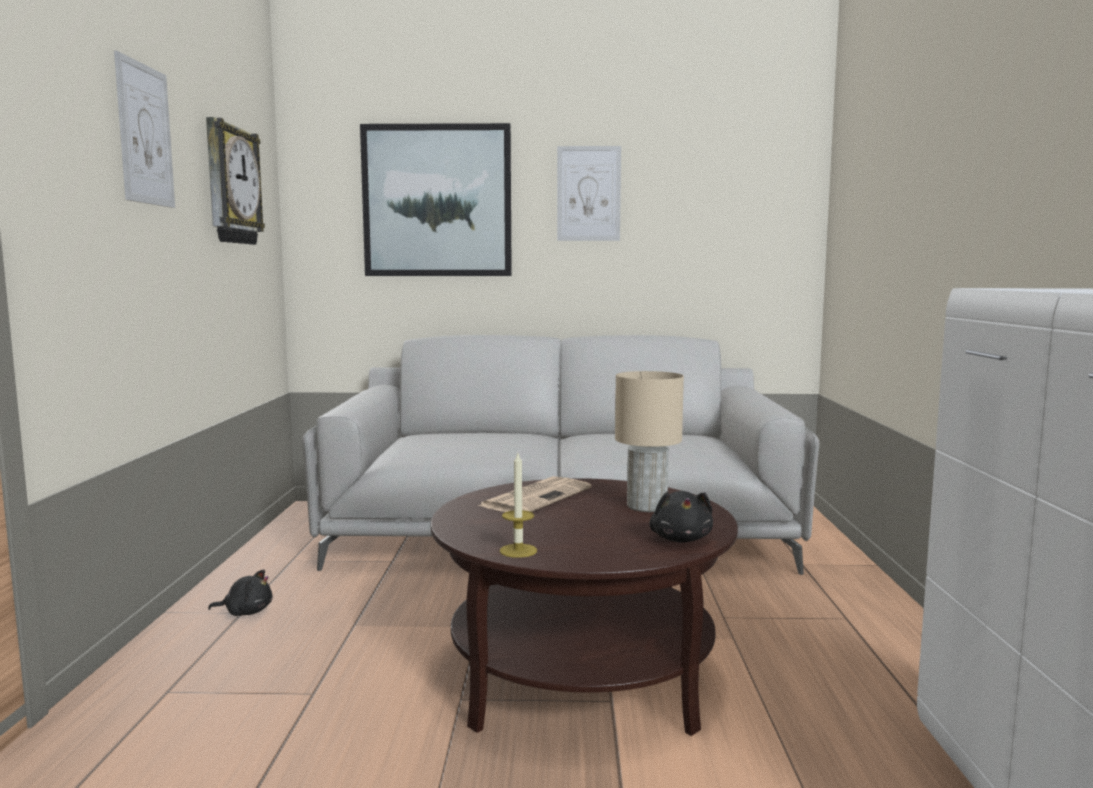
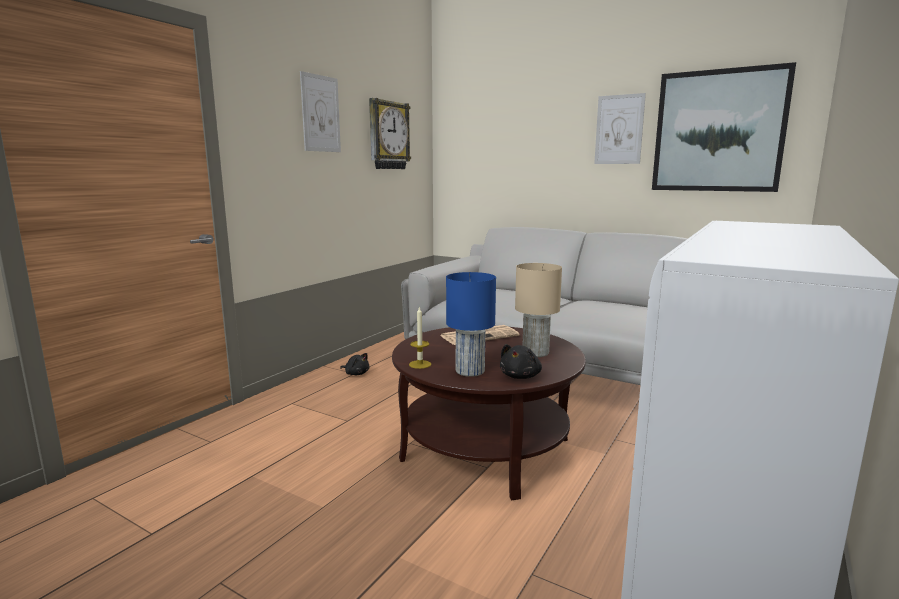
camera: 30 degrees right, 5 degrees up
picture [360,123,512,276] -> picture moved to [652,62,796,192]
none -> blue table lamp [446,272,496,377]

